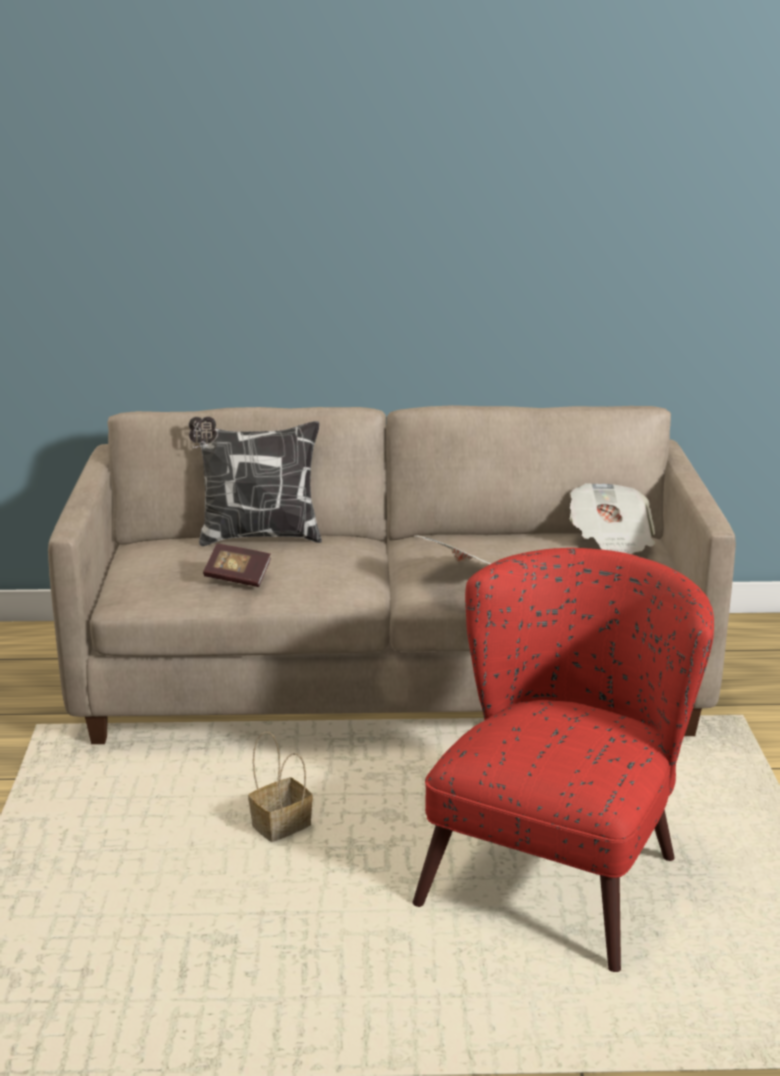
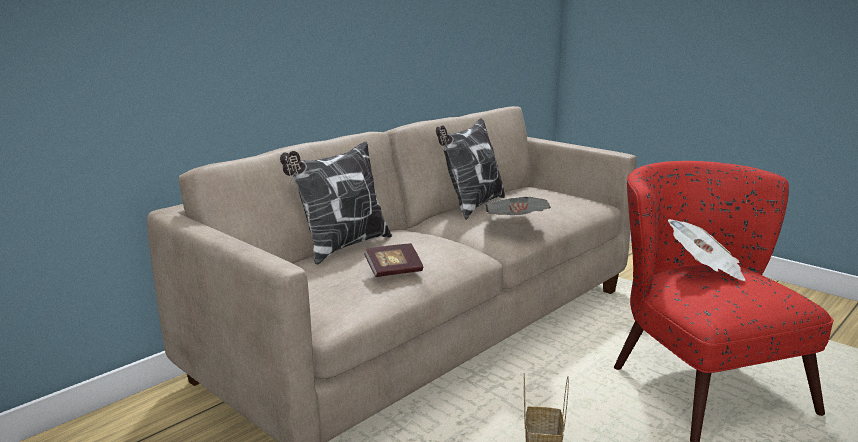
camera: 45 degrees left, 5 degrees down
newspaper [569,483,655,554] -> newspaper moved to [668,219,746,281]
none -> pillow [436,118,505,220]

